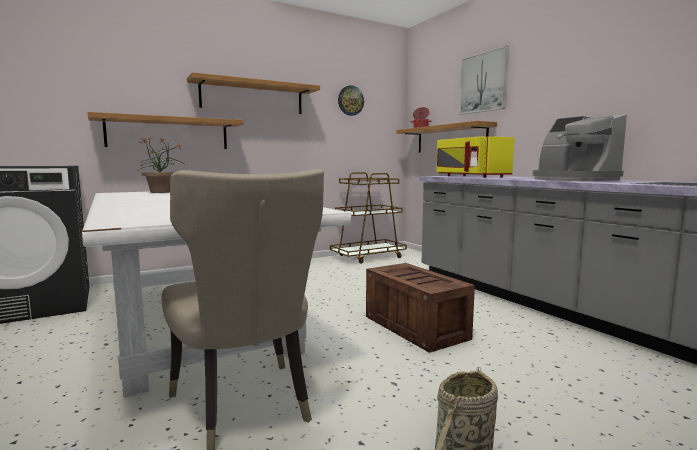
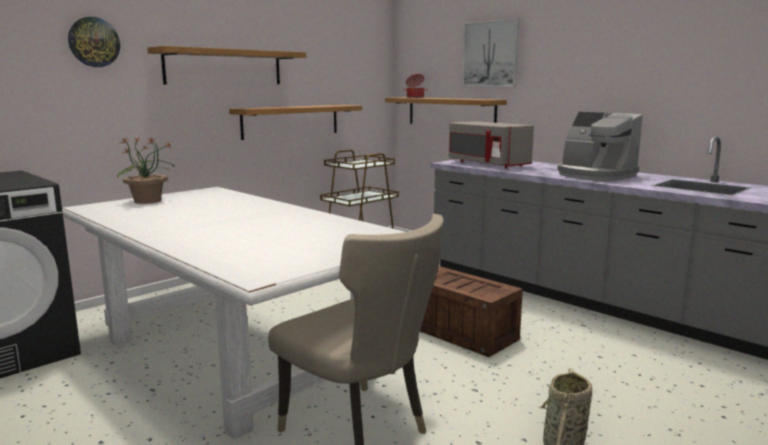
camera: 15 degrees left, 5 degrees up
shelf [87,112,243,149] -> shelf moved to [229,105,362,140]
wall clock [338,85,364,116] -> wall clock moved to [68,17,120,67]
yellow microwave [436,136,514,178] -> grey microwave [449,121,534,169]

